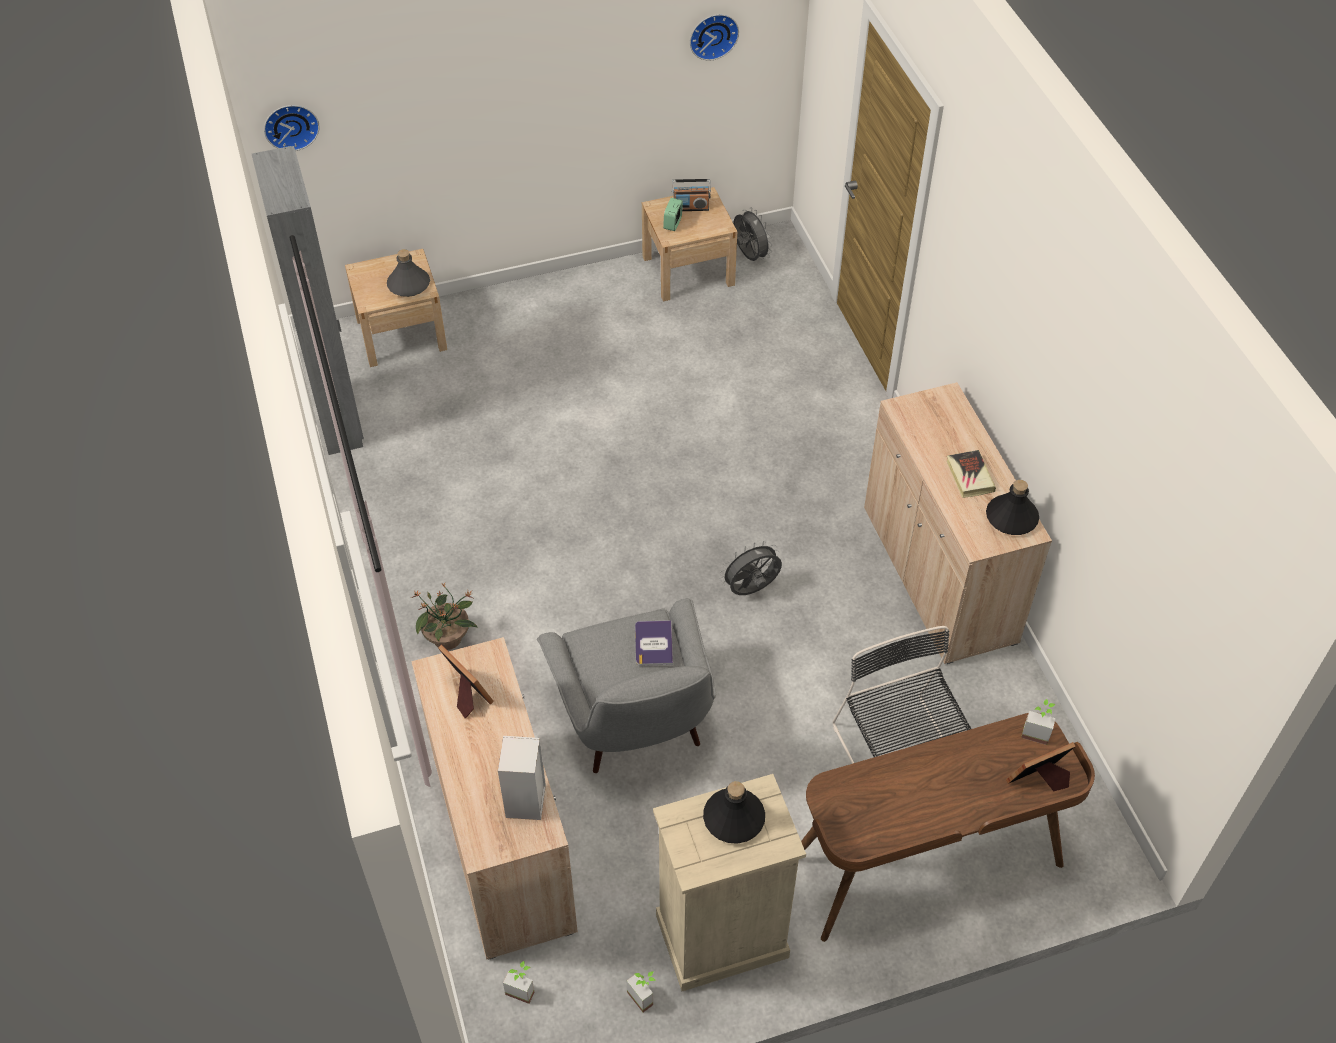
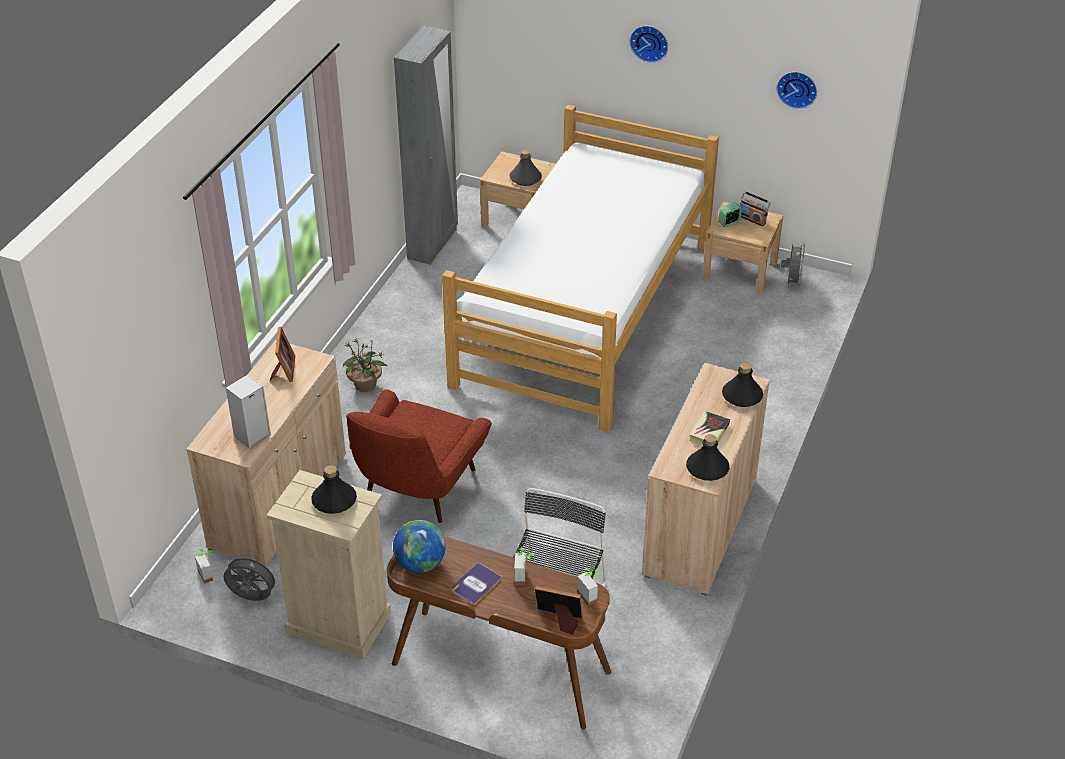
camera: 40 degrees right, 10 degrees down
wall clock [264,105,319,151] -> wall clock moved to [630,26,668,63]
grey armchair [537,598,716,773] -> red armchair [346,389,492,523]
potted plant [627,971,656,1012] -> potted plant moved to [514,547,534,585]
book [635,620,673,666] -> book moved to [451,563,503,606]
grey fan [720,541,782,595] -> grey fan moved to [223,554,279,601]
none -> globe [393,520,446,573]
none -> bed [442,105,719,432]
none -> black bottle [722,362,763,407]

